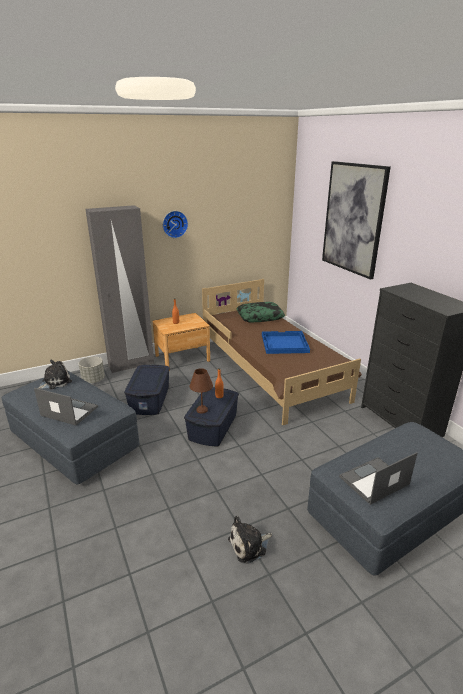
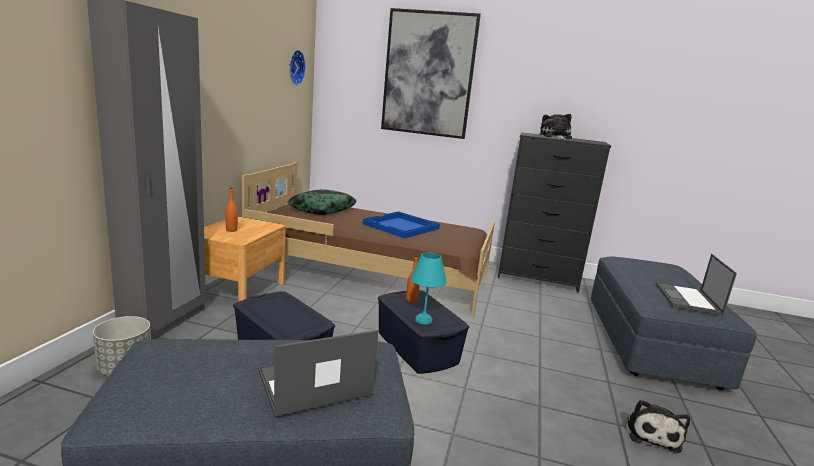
camera: 50 degrees left, 10 degrees down
plush toy [38,360,72,389] -> plush toy moved to [540,114,572,140]
wall clock [163,211,188,238] -> wall clock moved to [289,50,306,85]
brown table lamp [189,368,213,414] -> turquoise table lamp [411,252,447,325]

